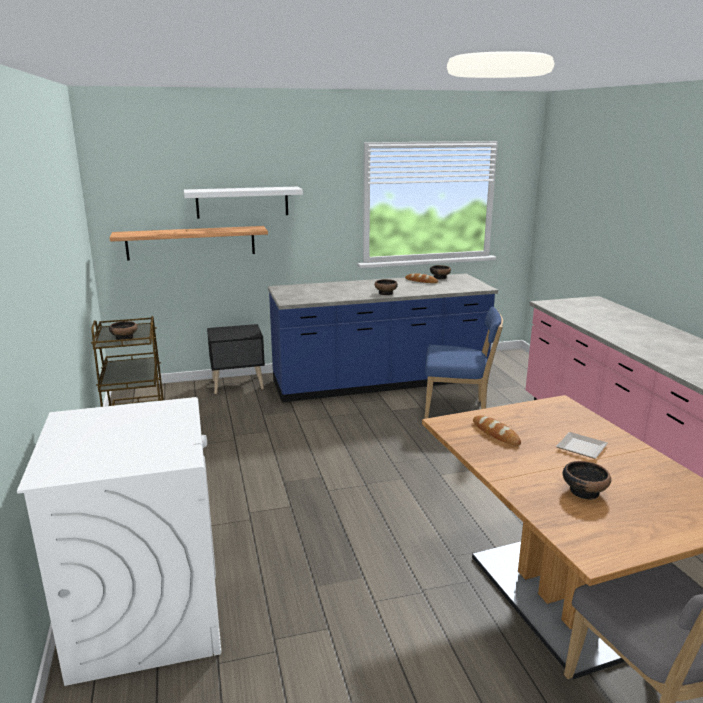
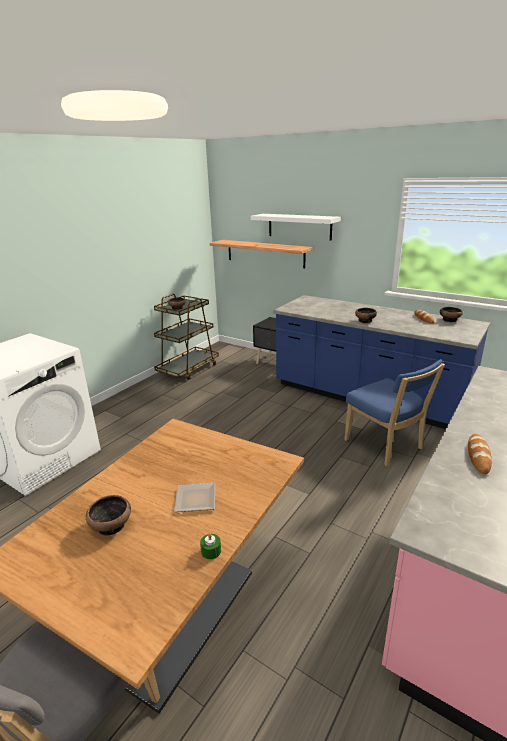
camera: 50 degrees right, 5 degrees up
bread [473,416,521,446] -> bread moved to [468,434,492,475]
none -> green candle [200,533,221,559]

